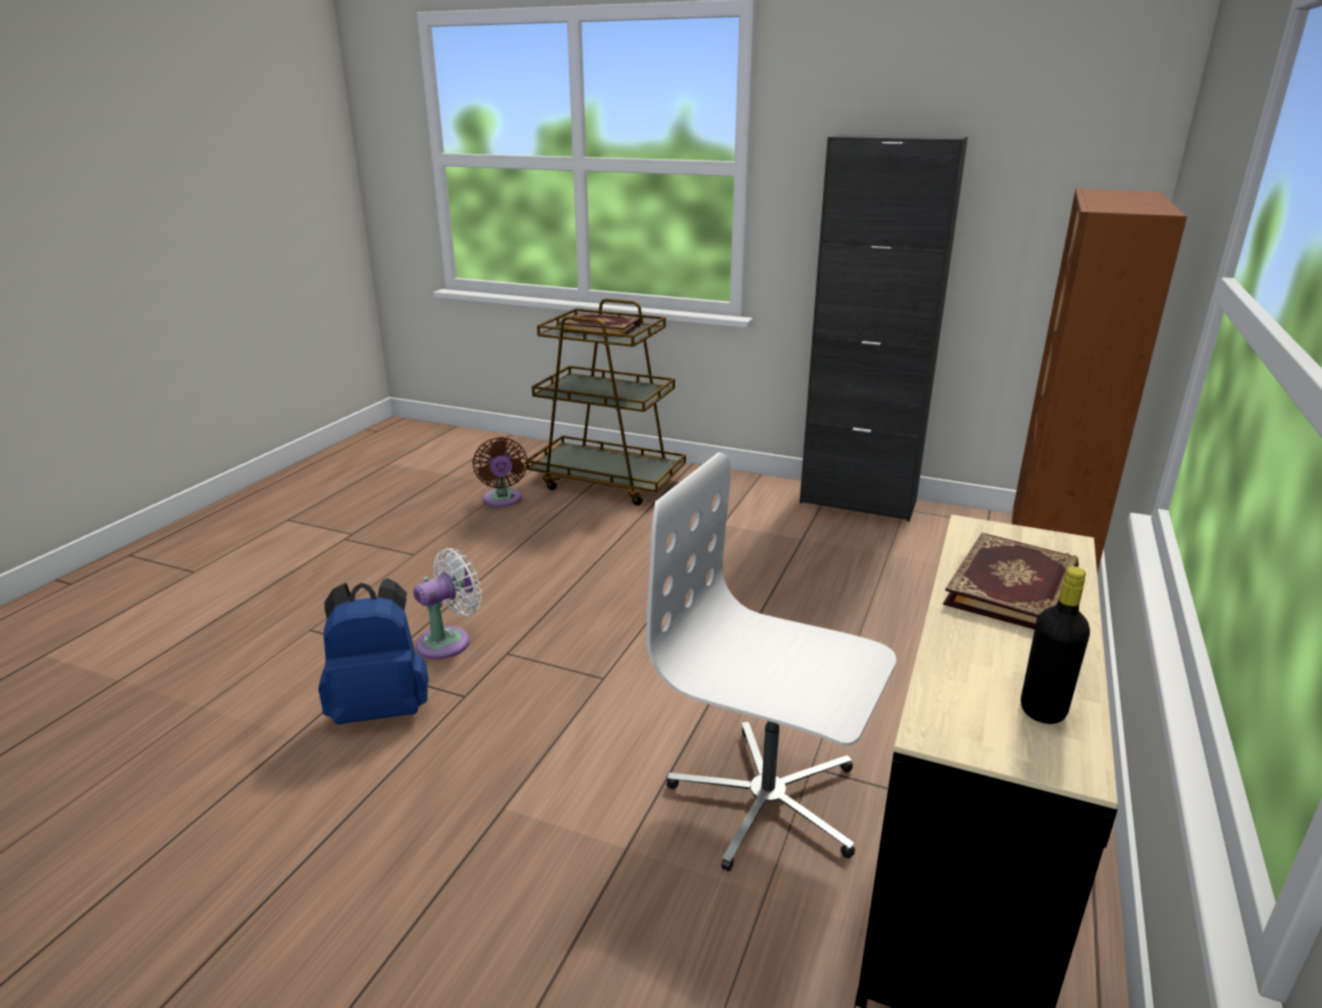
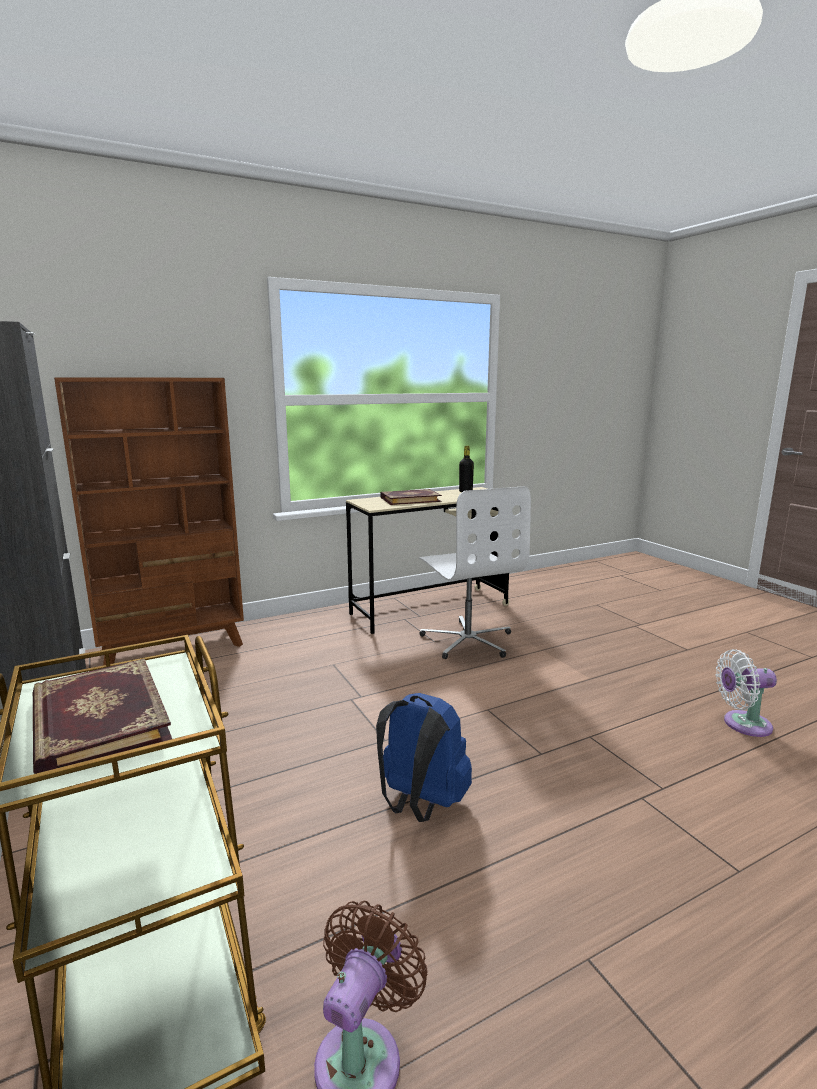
camera: 140 degrees left, 10 degrees down
blue backpack [318,578,428,724] -> blue backpack moved to [376,693,472,822]
white fan [413,548,482,659] -> white fan moved to [715,649,777,737]

